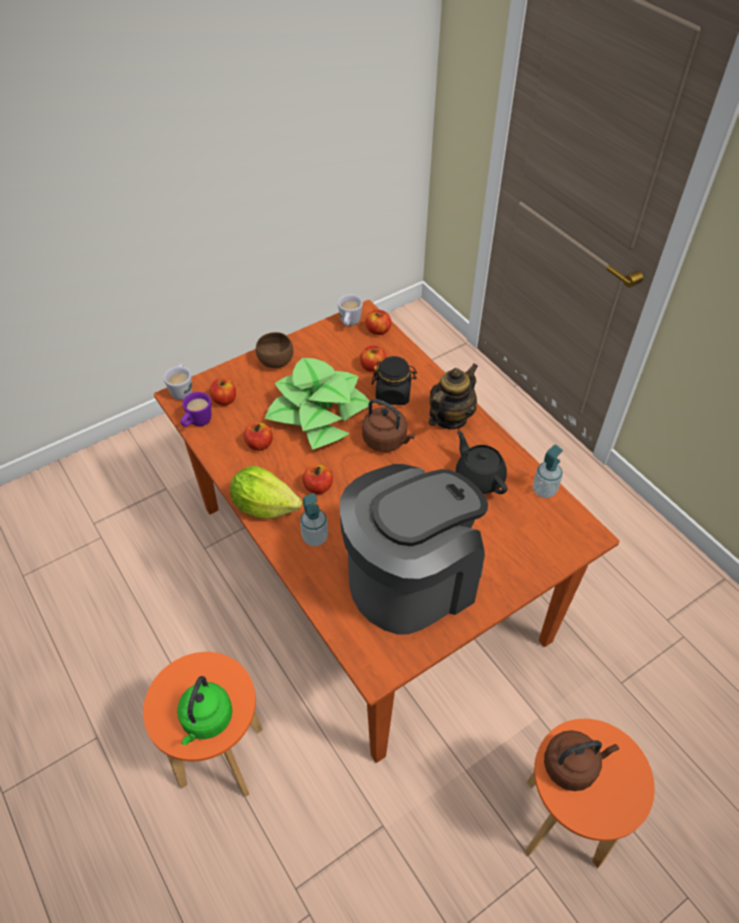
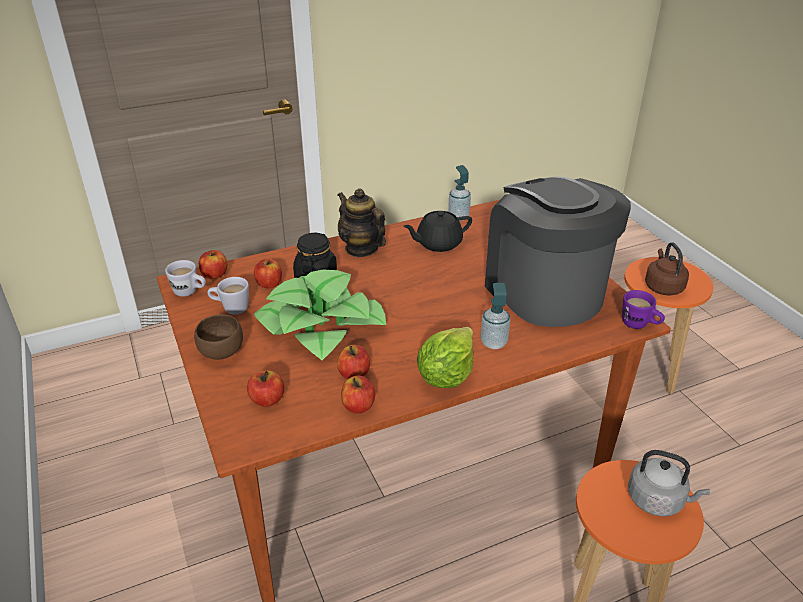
camera: 80 degrees left, 15 degrees down
white mug [164,364,192,400] -> white mug moved to [207,277,249,315]
green kettle [177,676,232,745] -> grey kettle [628,450,710,516]
purple mug [180,392,211,427] -> purple mug moved to [622,290,665,329]
apple [302,465,333,494] -> apple moved to [341,376,375,414]
brown kettle [362,399,415,452] -> none

